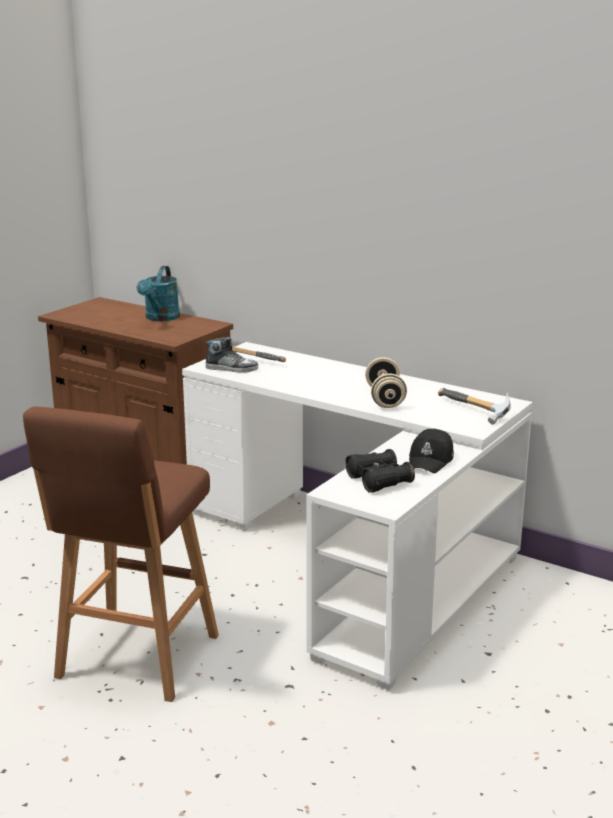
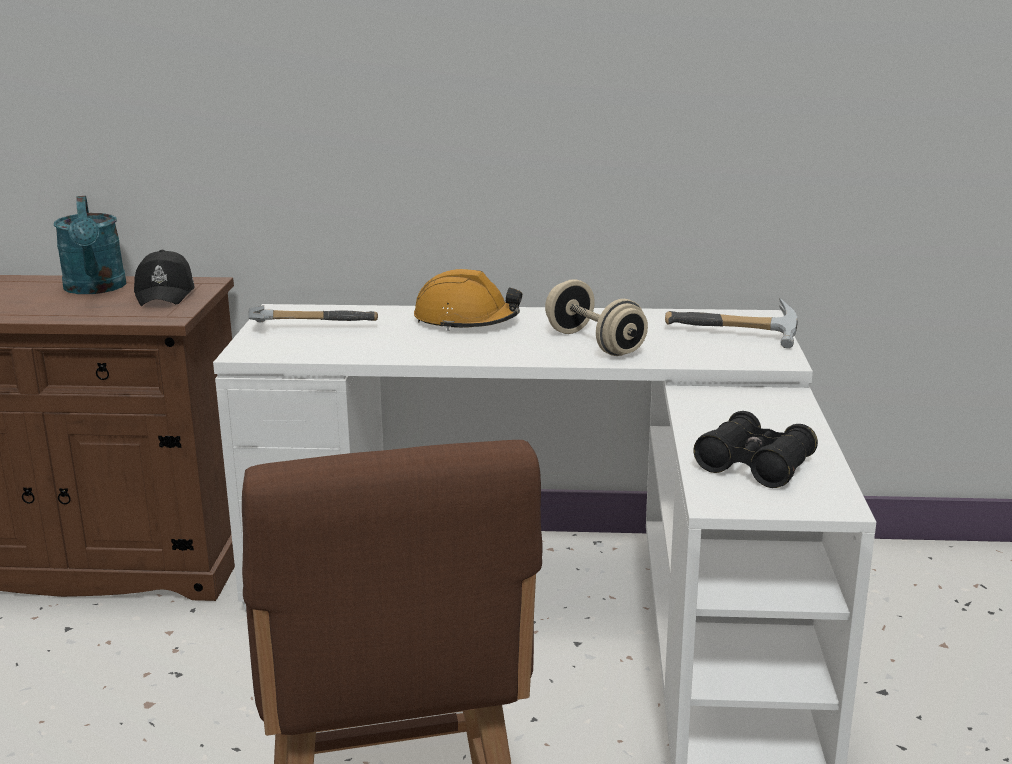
camera: 30 degrees left, 0 degrees up
shoe [205,337,258,372] -> none
black cap [409,428,454,473] -> black cap moved to [134,250,195,306]
none -> orange hard hat [414,269,522,331]

